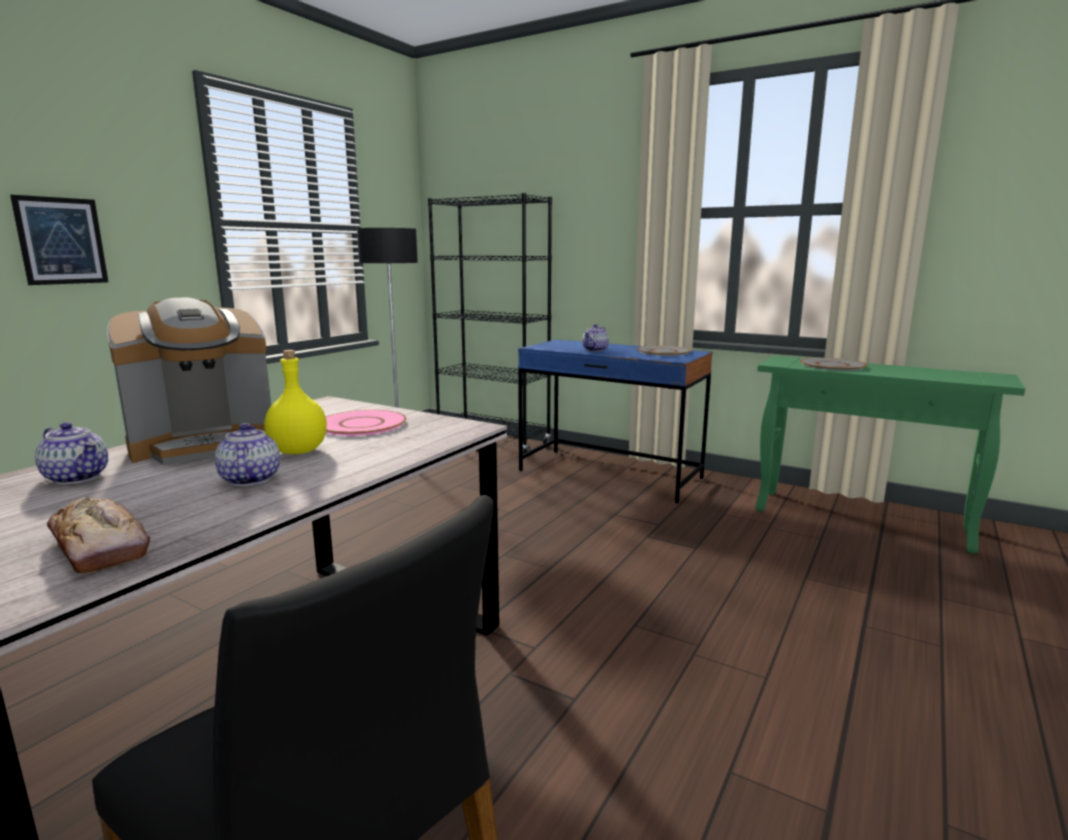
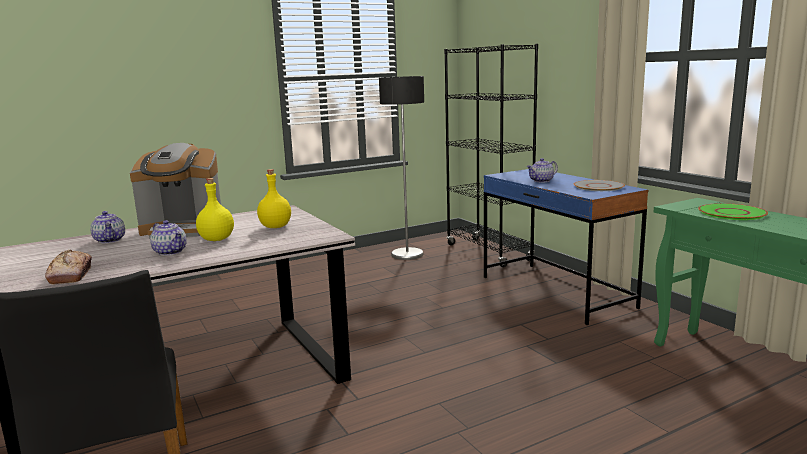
camera: 30 degrees right, 0 degrees up
picture [10,195,108,285] -> none
teapot [215,423,280,486] -> teapot turned 120 degrees clockwise [150,220,187,256]
pink plate [326,410,407,436] -> yellow bottle [257,169,291,228]
grey plate [800,358,867,371] -> green plate [698,203,768,220]

